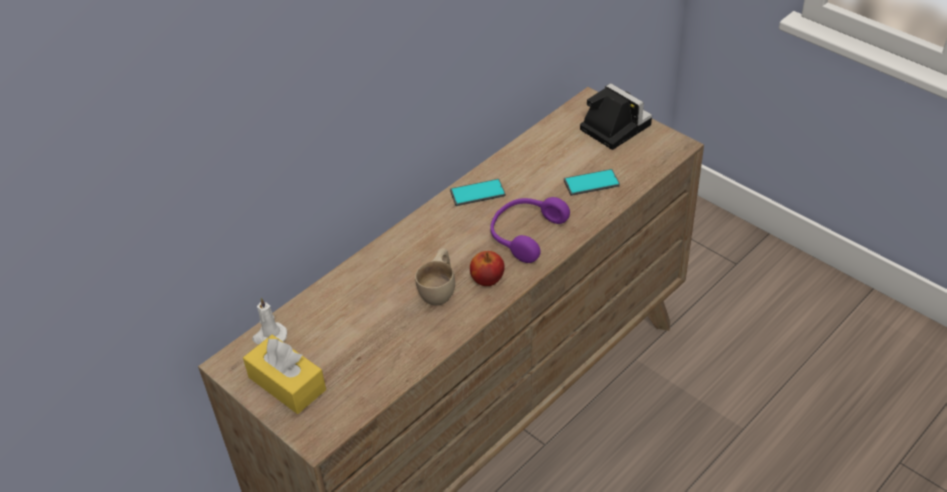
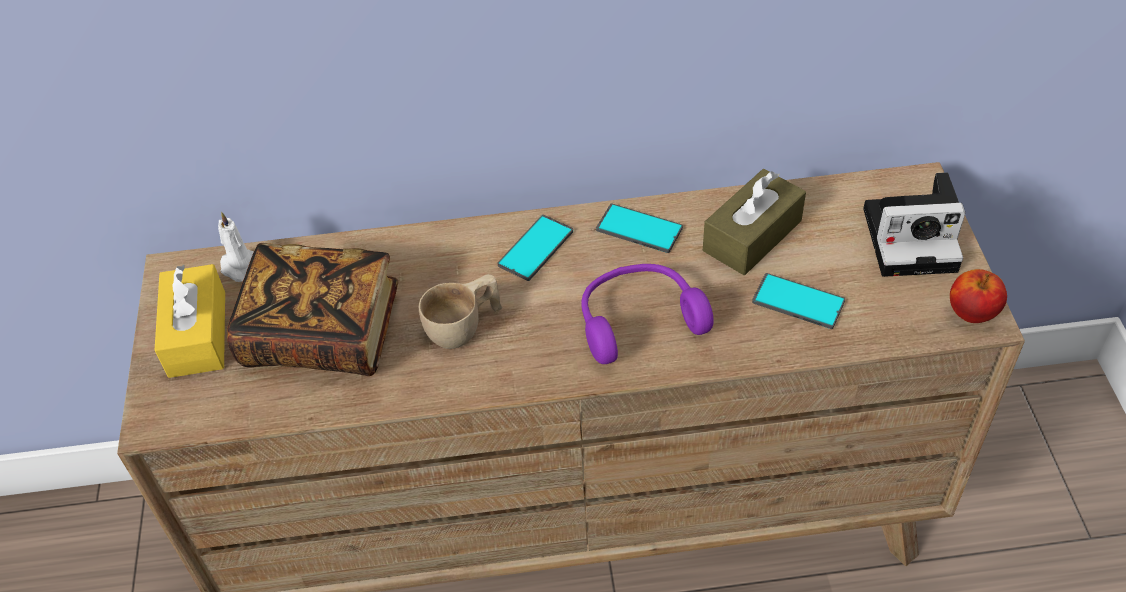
camera: 40 degrees right, 5 degrees up
apple [470,251,505,286] -> apple moved to [950,269,1007,323]
camera [580,83,652,150] -> camera turned 90 degrees clockwise [863,172,965,277]
none -> book [227,243,398,376]
none -> phone [498,215,573,281]
none -> brown tissue box [703,169,806,275]

